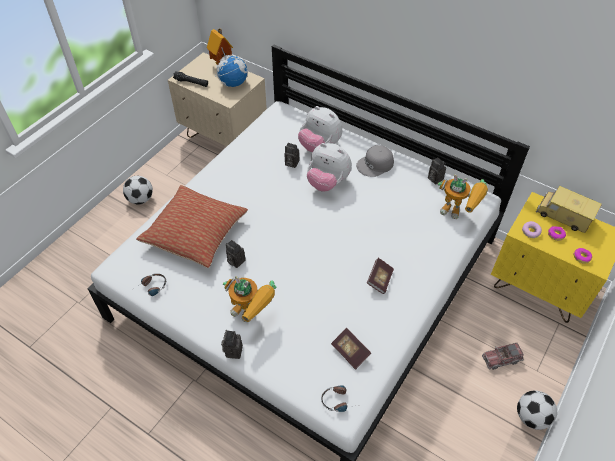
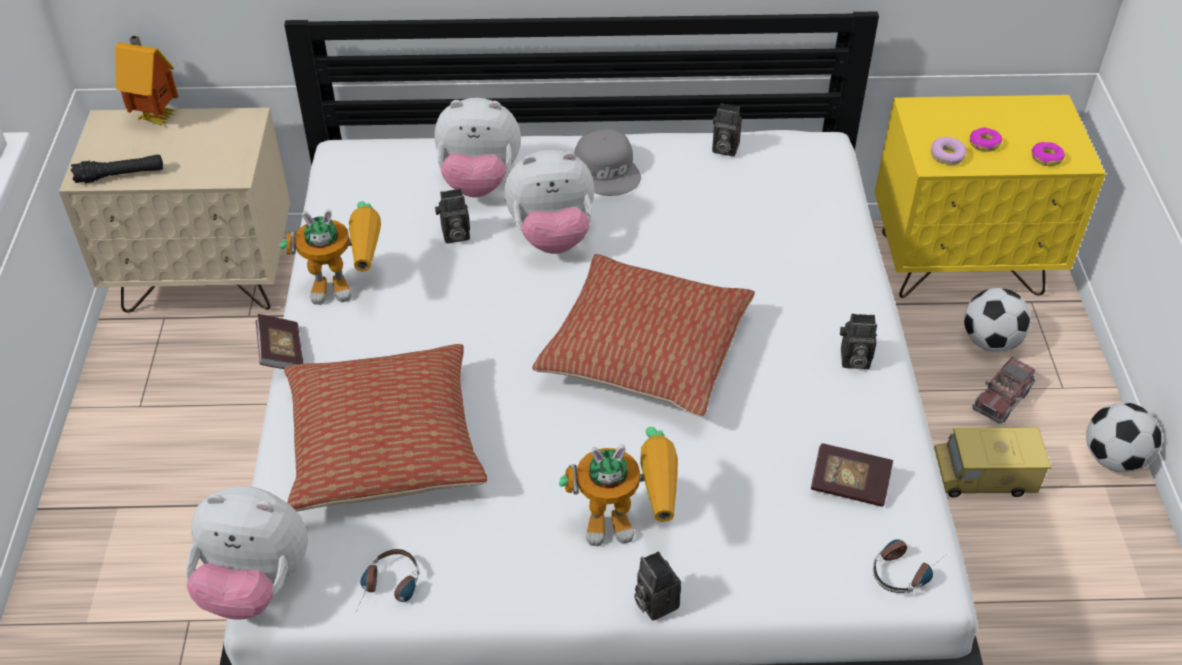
camera: 35 degrees left, 5 degrees down
football [123,176,153,204] -> football moved to [964,288,1031,352]
globe [215,47,248,87] -> none
camera [226,240,246,268] -> camera moved to [840,314,877,369]
grey cap [356,145,394,177] -> grey cap turned 45 degrees counterclockwise [574,129,641,196]
book [367,258,394,294] -> book moved to [256,314,304,369]
toy robot [438,174,488,219] -> toy robot moved to [279,201,381,305]
toy truck [536,186,602,233] -> toy truck moved to [934,428,1051,497]
none -> plush toy [186,486,308,620]
none -> pillow [532,254,755,417]

